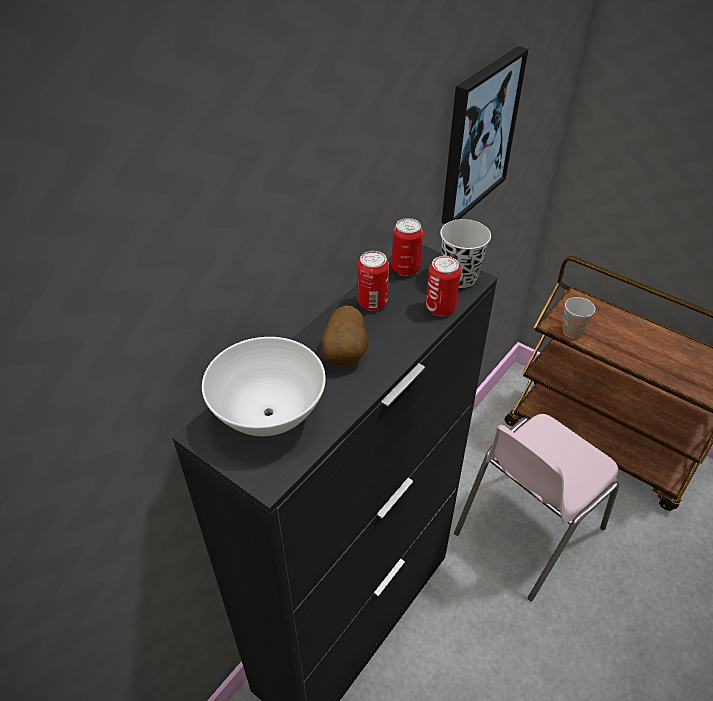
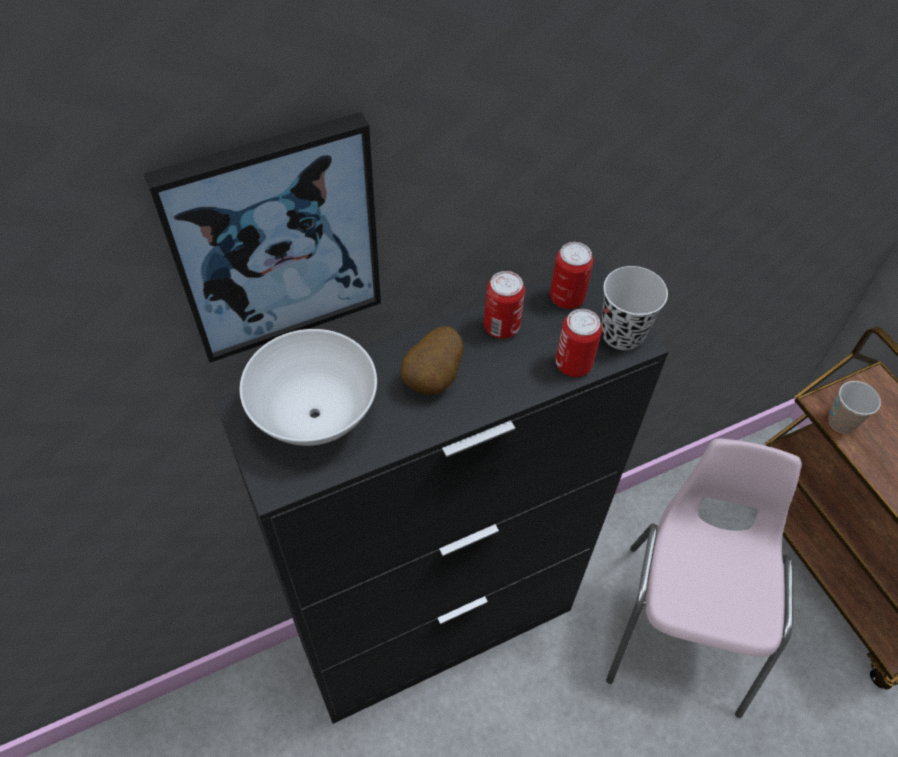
camera: 25 degrees right, 10 degrees up
picture [441,46,528,224] -> picture moved to [143,112,381,363]
pink chair [454,414,619,601] -> pink chair turned 120 degrees clockwise [606,438,801,718]

